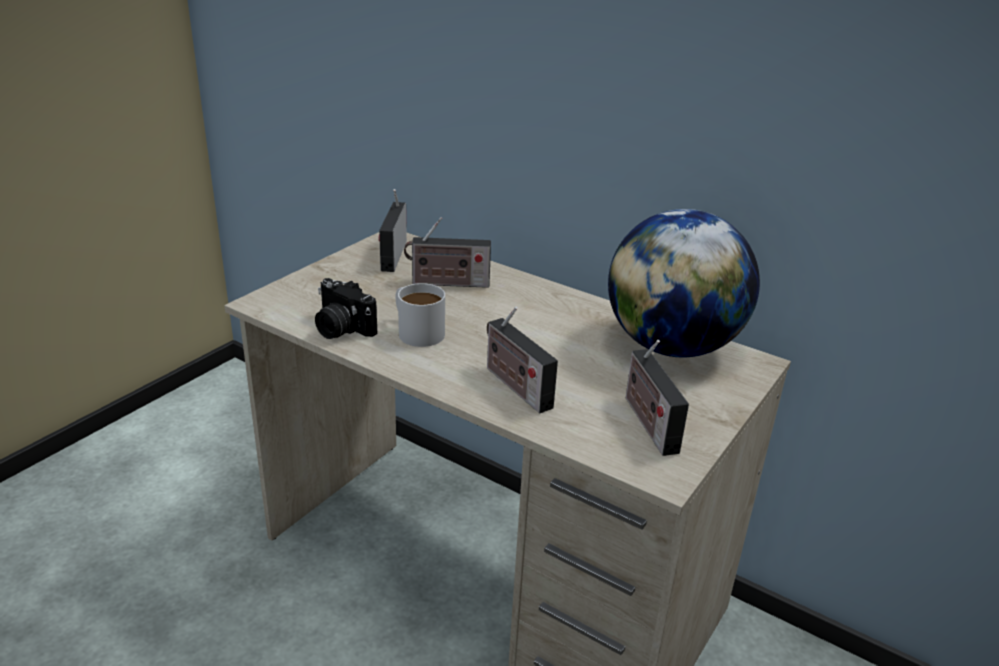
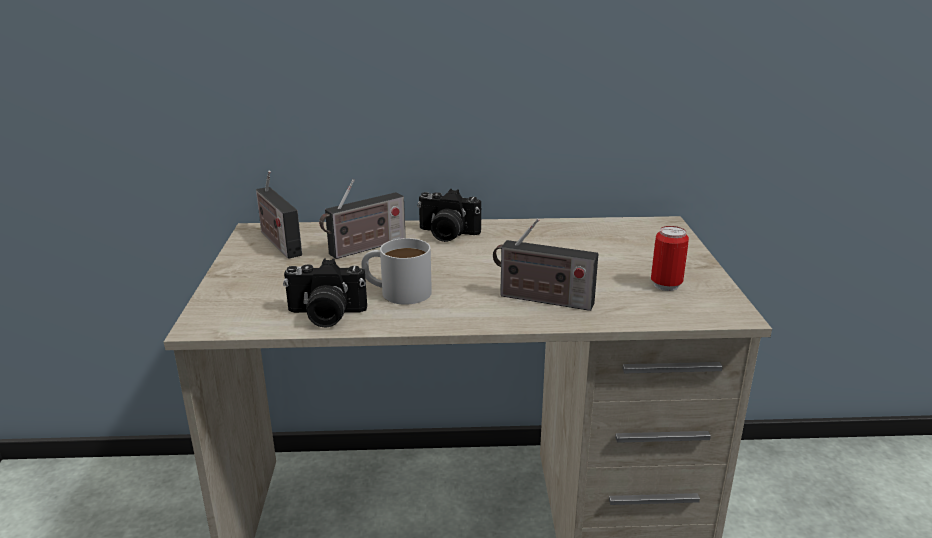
camera: 35 degrees left, 5 degrees down
globe [608,209,760,358] -> none
radio [626,340,689,456] -> can [651,226,689,291]
none -> camera [417,189,481,242]

